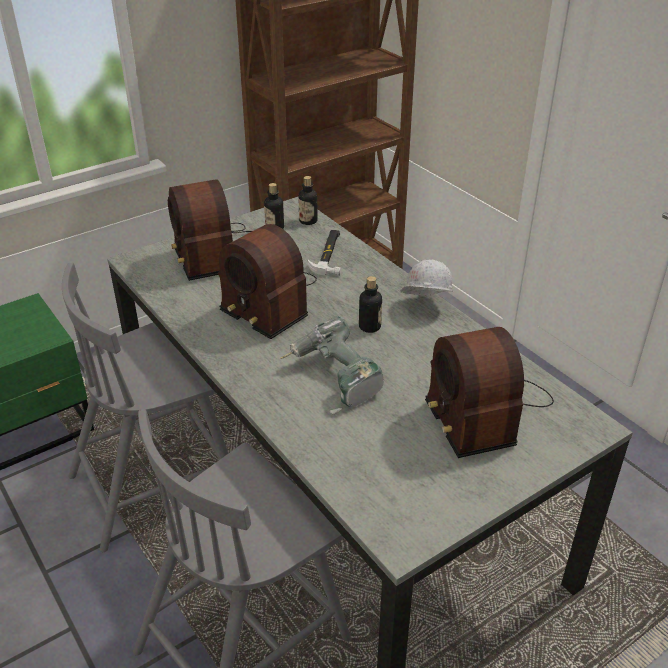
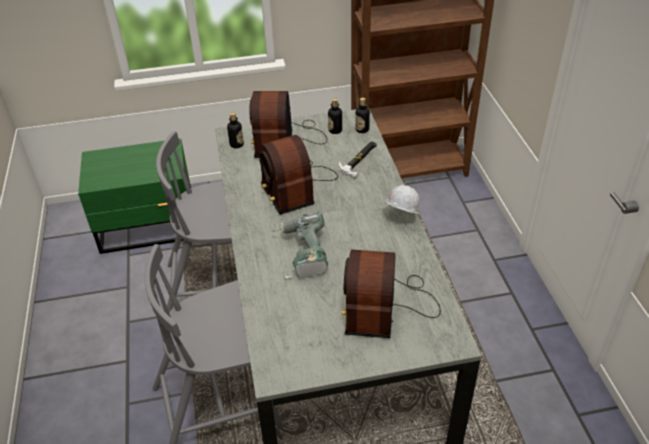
camera: 25 degrees right, 5 degrees up
bottle [359,276,382,333] -> bottle moved to [227,112,244,148]

